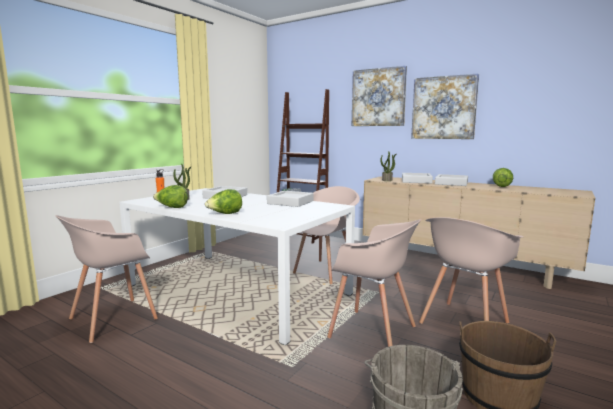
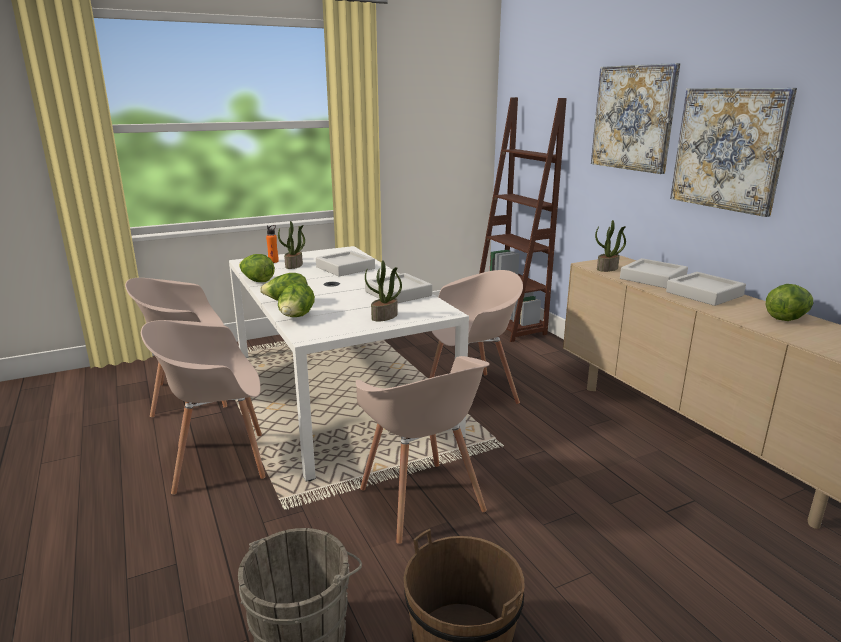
camera: 30 degrees right, 10 degrees up
beige chair [419,217,523,324] -> beige chair moved to [141,320,266,495]
none -> lettuce [278,282,315,317]
none -> potted plant [365,260,402,321]

